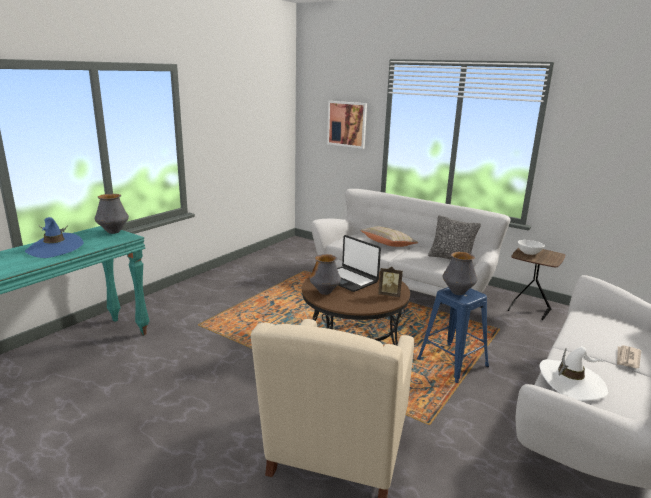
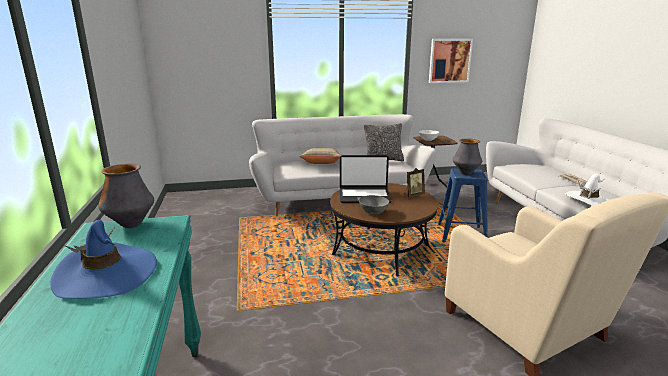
camera: 45 degrees left, 0 degrees up
vase [309,254,341,295] -> grey bowl [359,195,389,214]
picture [327,101,367,149] -> picture moved to [429,39,473,83]

